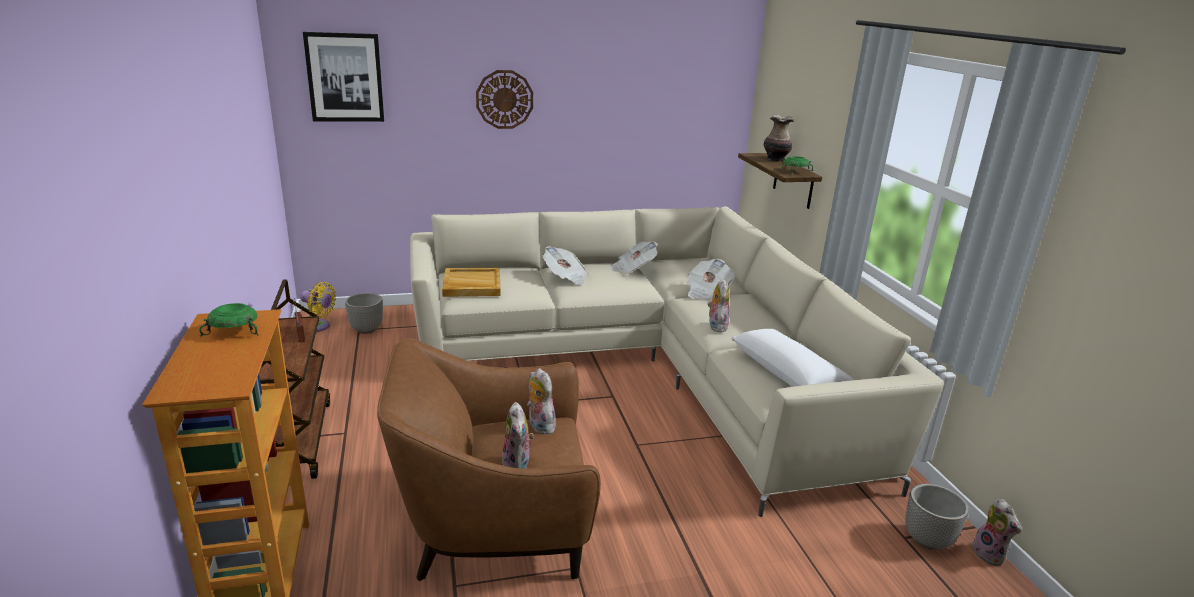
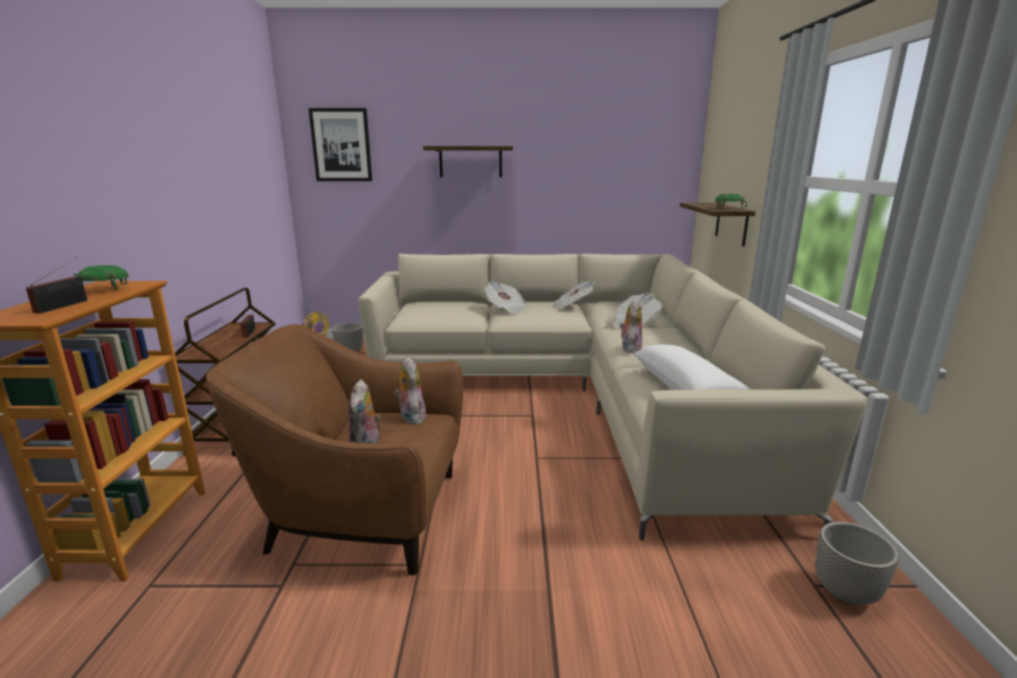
camera: 15 degrees right, 5 degrees down
beige tray [442,268,501,297] -> none
wall clock [476,70,533,129] -> shelf [423,146,513,177]
vase [764,115,794,162] -> none
plush toy [972,499,1022,566] -> none
none -> radio [26,257,88,313]

